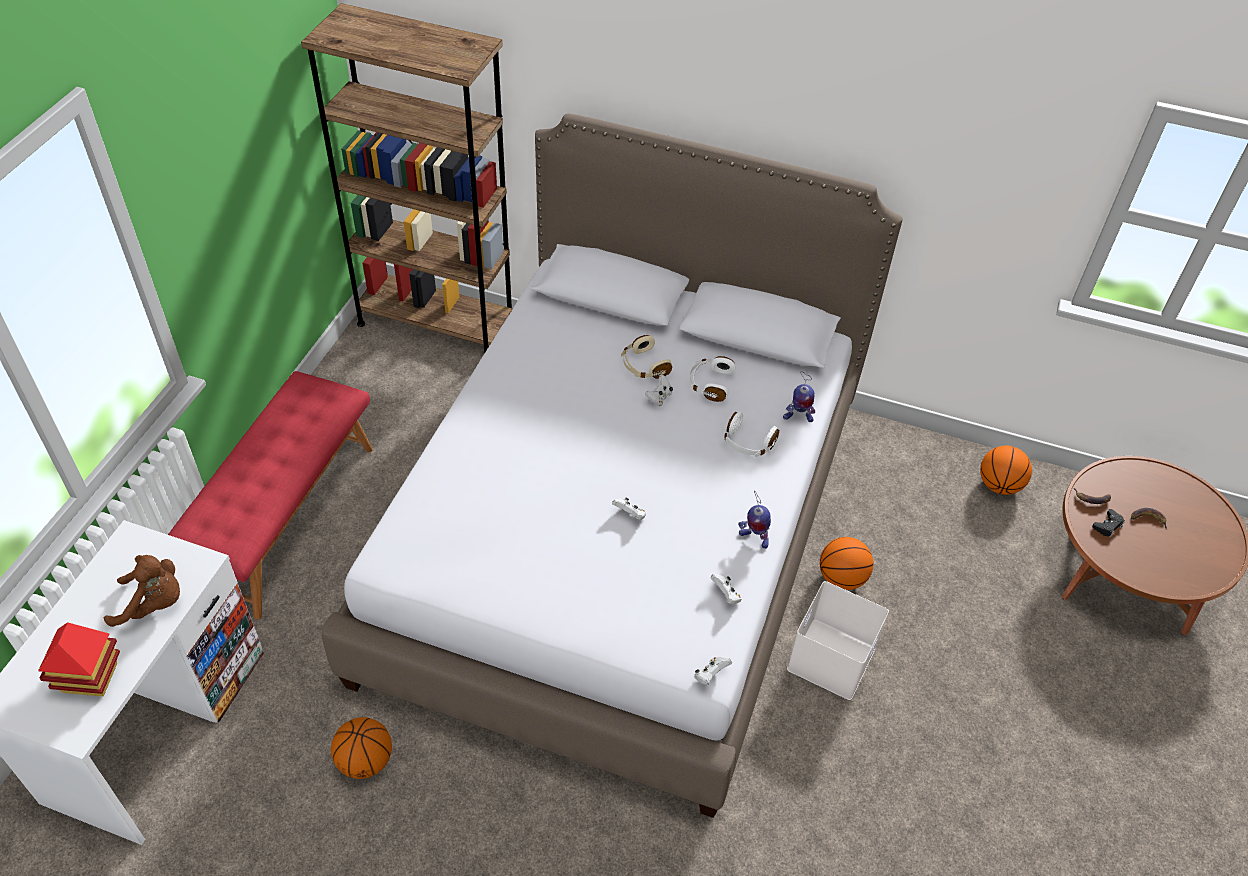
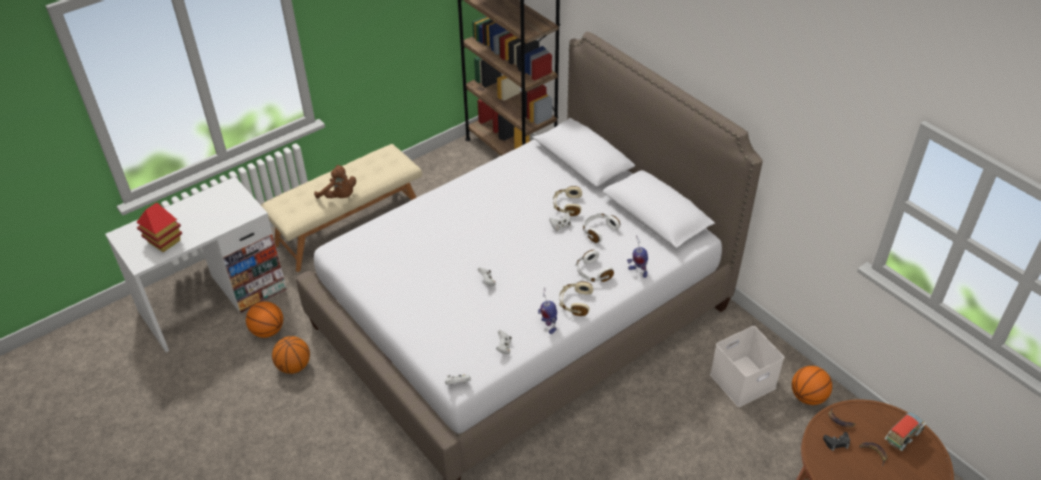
camera: 35 degrees right, 5 degrees down
brown plush toy [104,555,180,627] -> brown plush toy moved to [314,165,356,199]
red bench [168,371,373,620] -> beige bench [261,144,422,272]
white storage box [787,581,889,700] -> white storage box moved to [710,326,784,407]
basketball [820,537,873,590] -> basketball moved to [246,301,283,338]
none -> beige headphones [559,281,593,316]
none -> toy truck [884,411,927,451]

